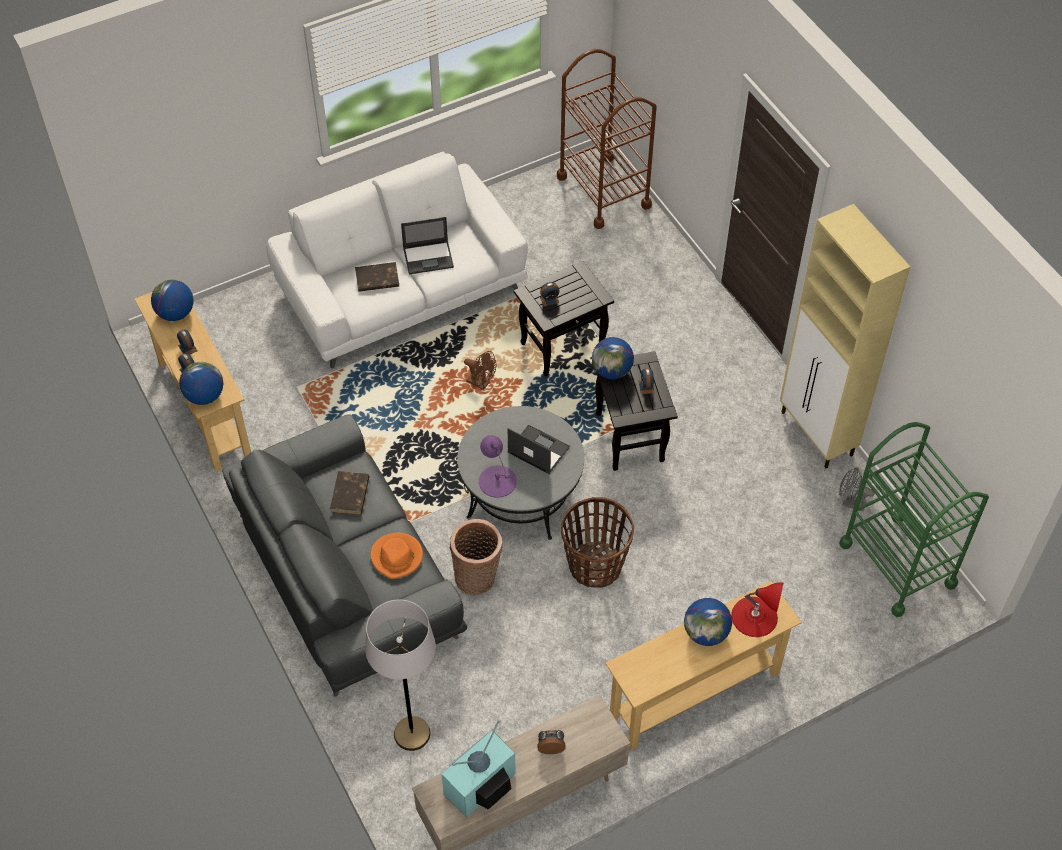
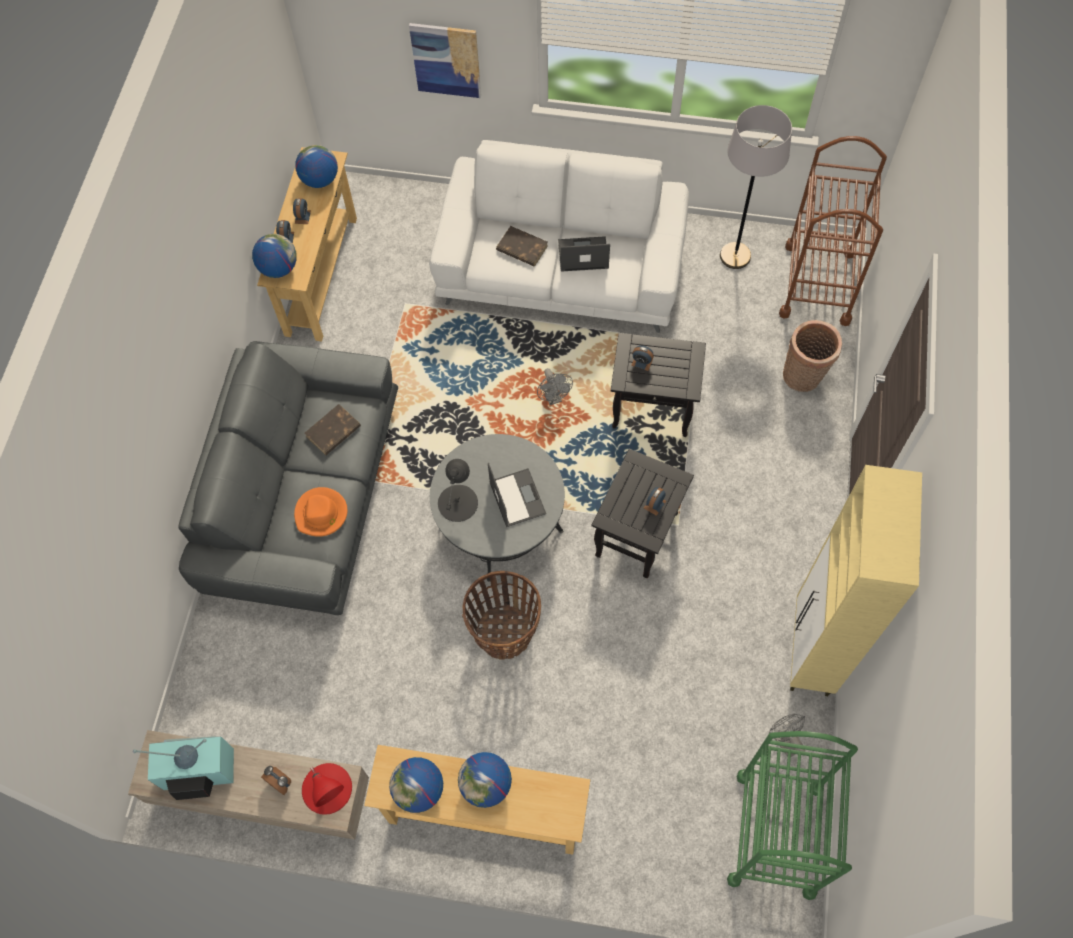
camera: 40 degrees right, 10 degrees up
grey floor lamp [365,600,436,751] -> grey floor lamp moved to [720,105,792,269]
laptop [401,217,454,275] -> laptop turned 150 degrees clockwise [558,236,610,272]
basket [450,519,502,595] -> basket moved to [783,320,842,392]
brown fan [464,351,496,390] -> grey fan [537,368,573,405]
purple table lamp [479,435,517,498] -> black table lamp [438,459,478,522]
globe [592,337,634,379] -> globe moved to [389,757,443,813]
red table lamp [731,582,783,637] -> red table lamp moved to [302,763,352,815]
none -> picture [409,23,481,98]

